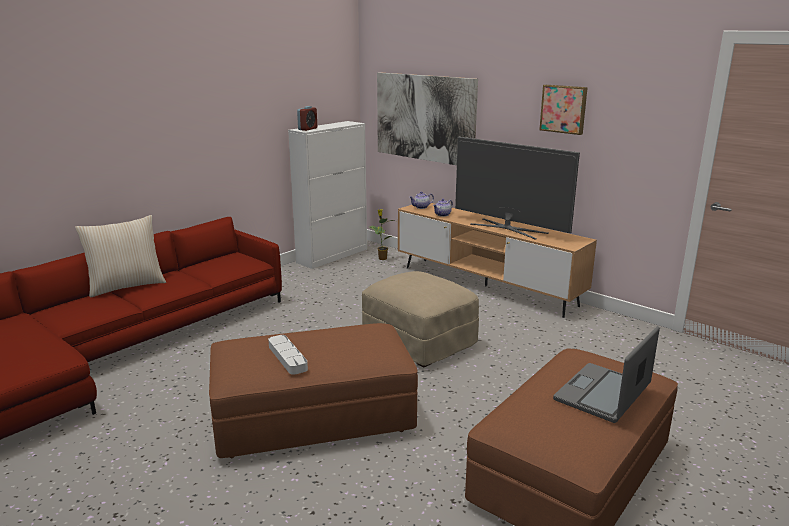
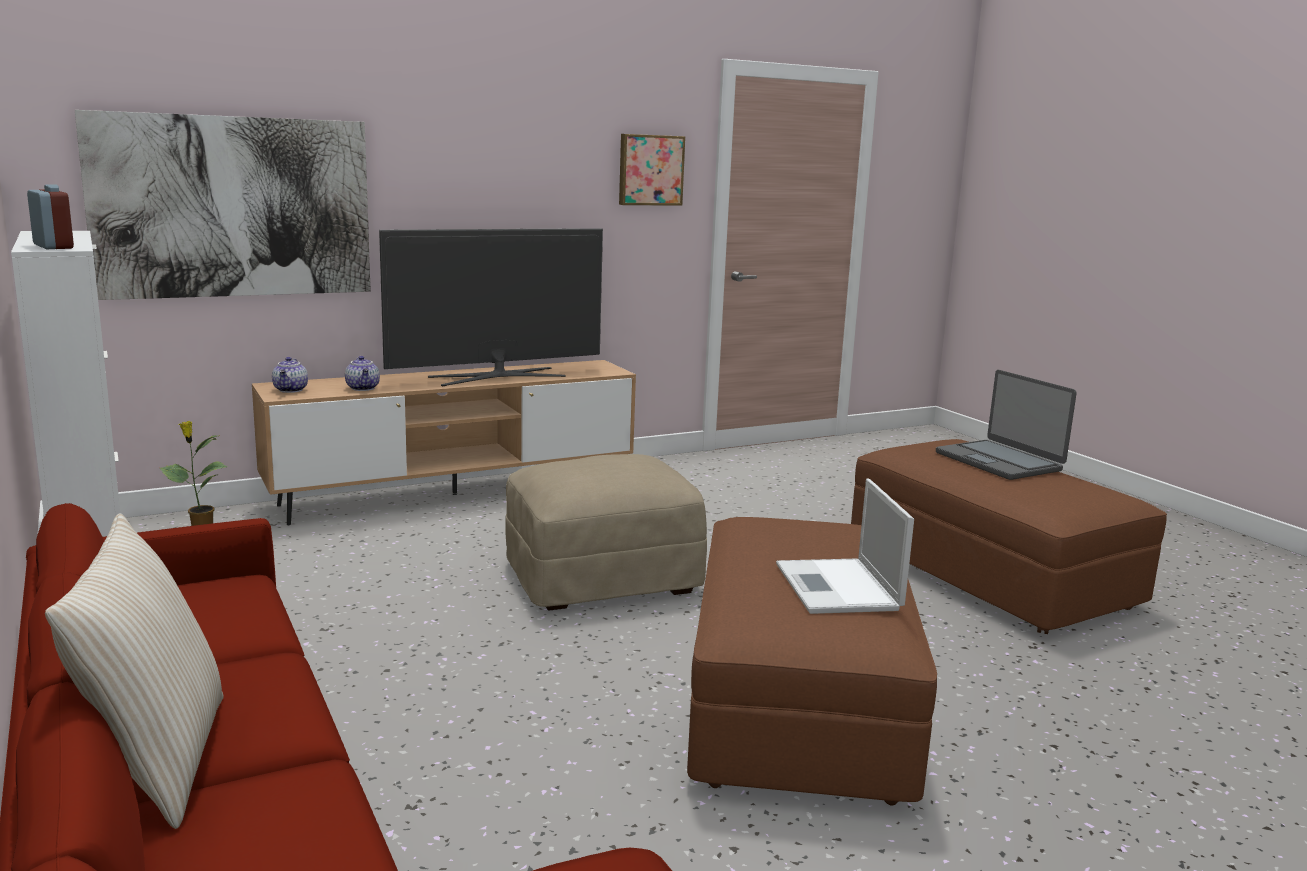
camera: 70 degrees left, 5 degrees down
grey tray [268,335,308,375] -> laptop [776,478,914,614]
picture [539,85,588,135] -> picture moved to [619,134,685,206]

